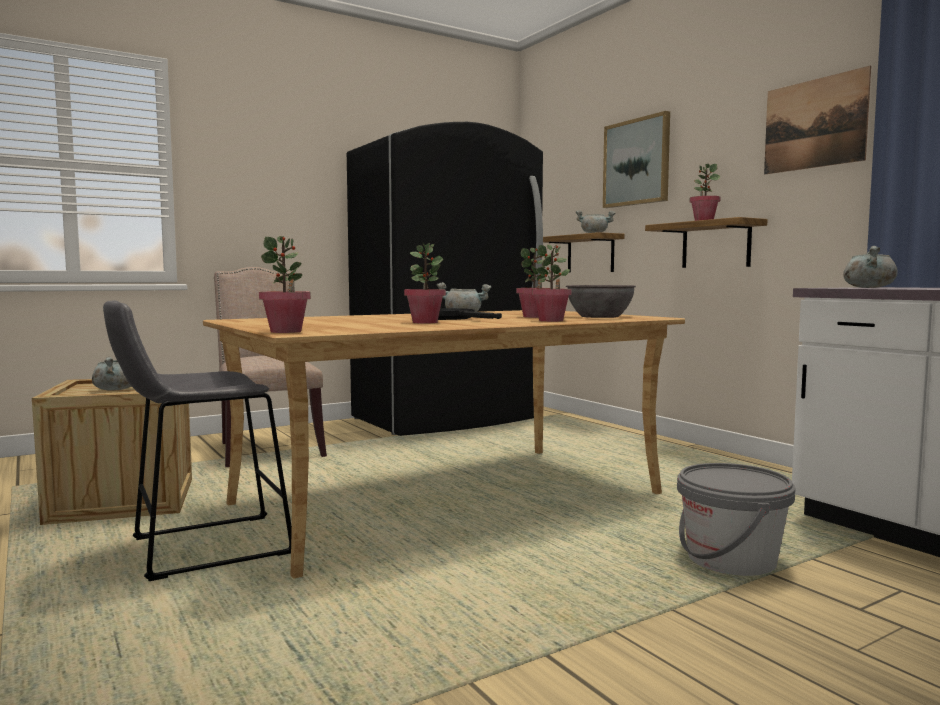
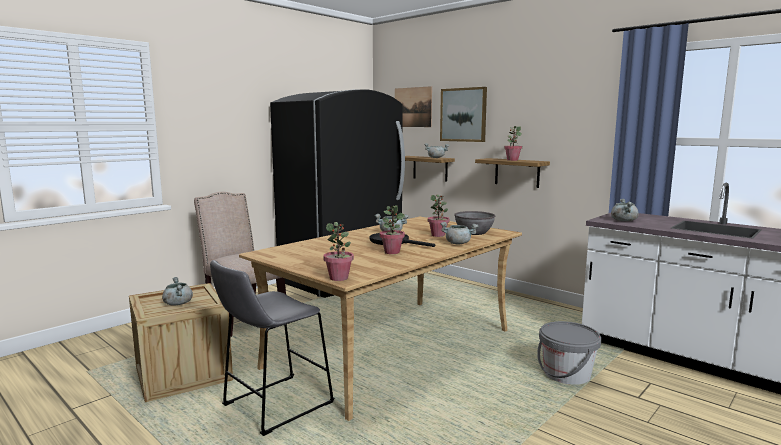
camera: 15 degrees left, 5 degrees up
potted plant [531,245,572,322] -> grey cooking pot [441,222,478,245]
picture [764,66,871,175] -> picture moved to [395,86,432,127]

